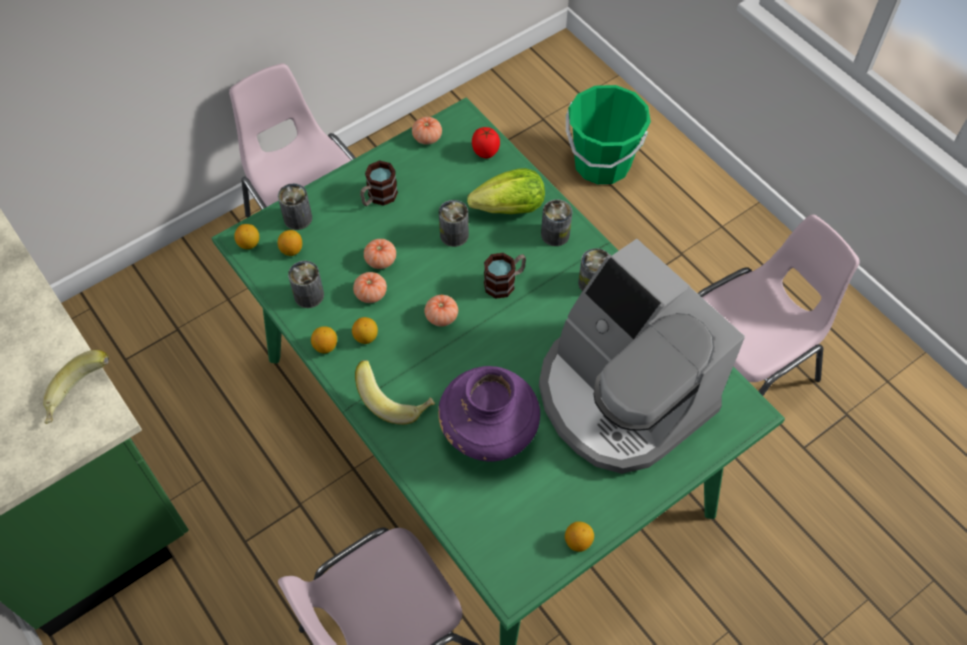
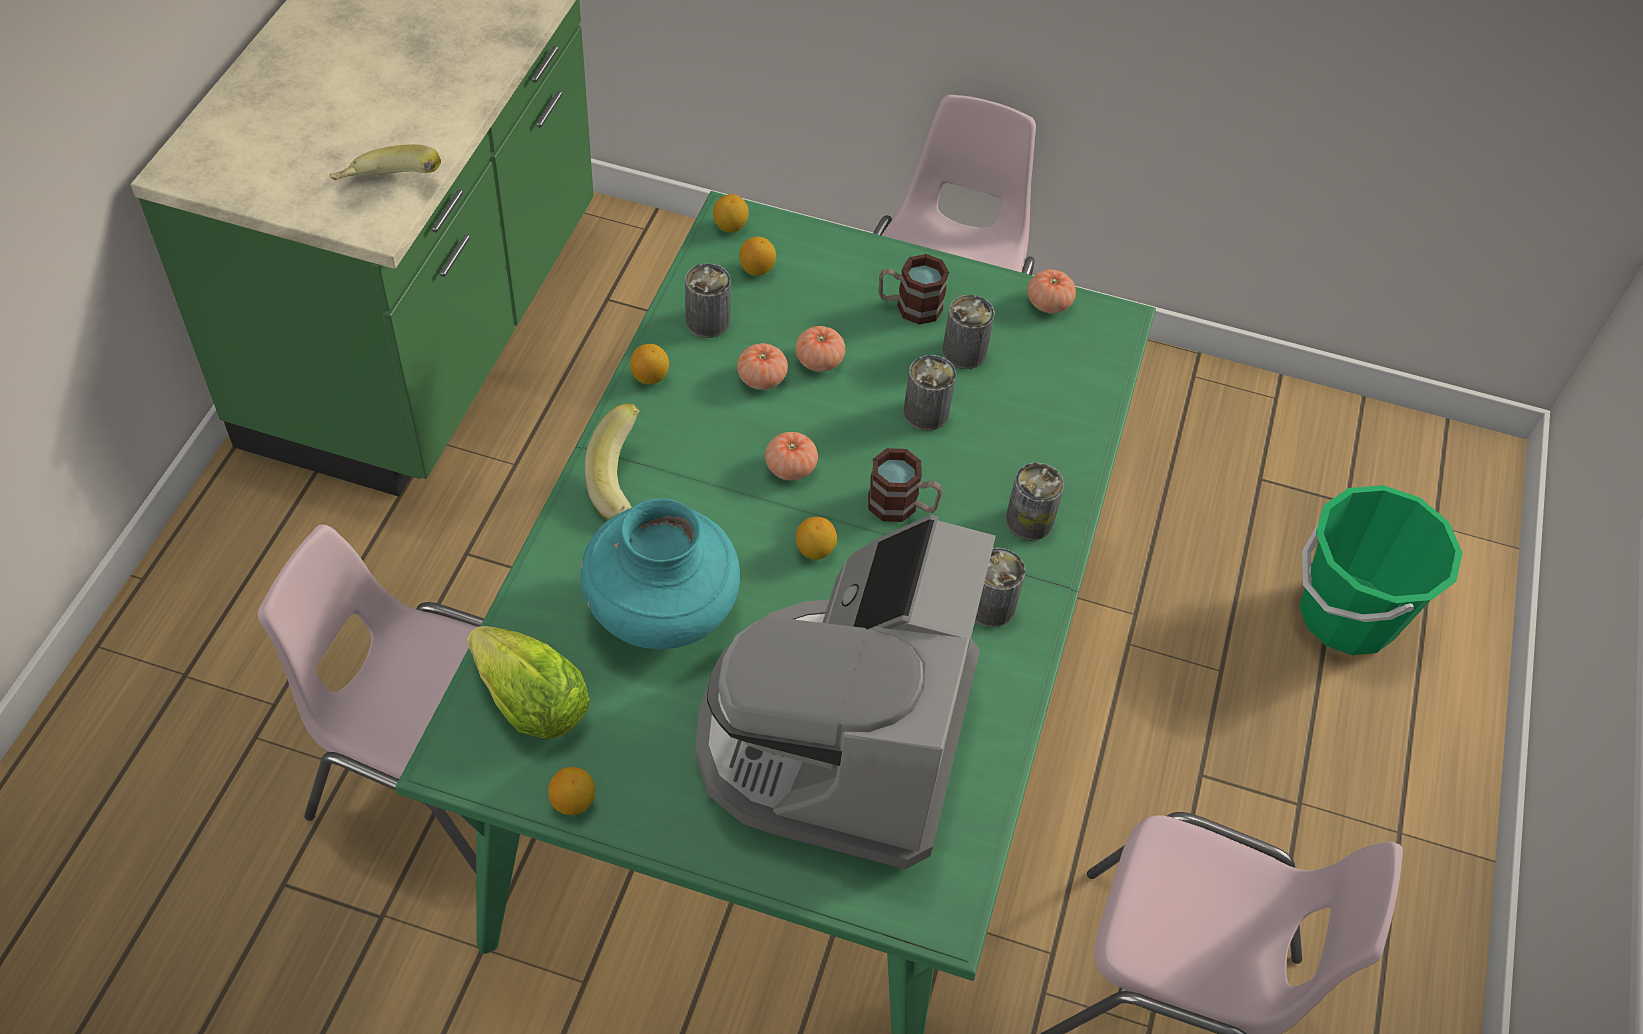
camera: 50 degrees right, 5 degrees down
can [278,183,312,230] -> can moved to [942,295,995,369]
lemon [352,317,378,344] -> lemon moved to [796,517,837,560]
purple vase [438,366,540,462] -> turquoise vase [580,498,740,649]
lettuce [467,168,545,214] -> lettuce moved to [467,626,590,739]
tomato [472,127,500,158] -> none

